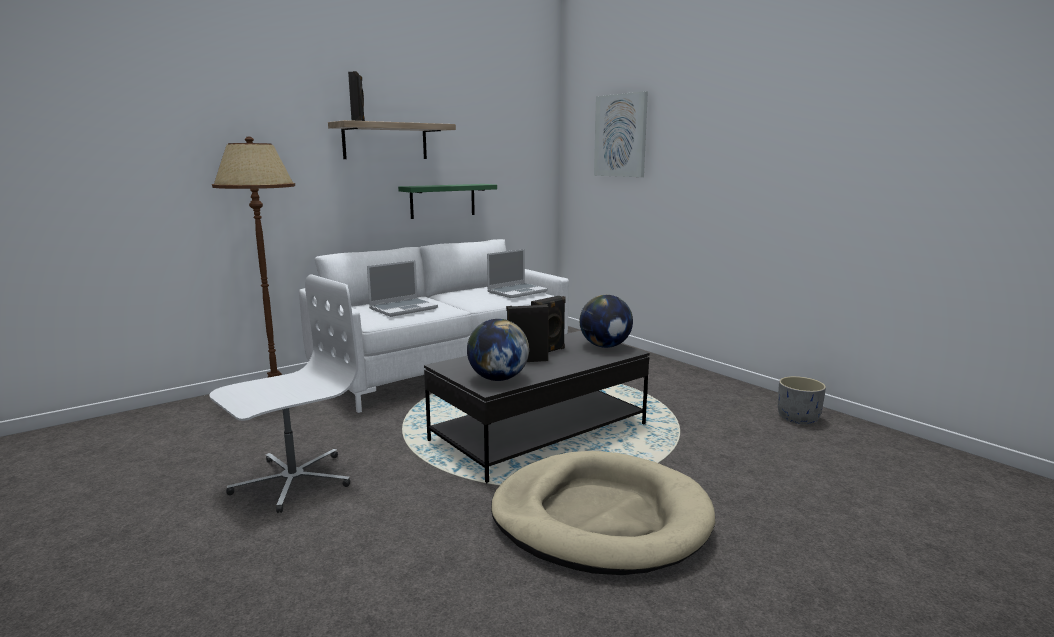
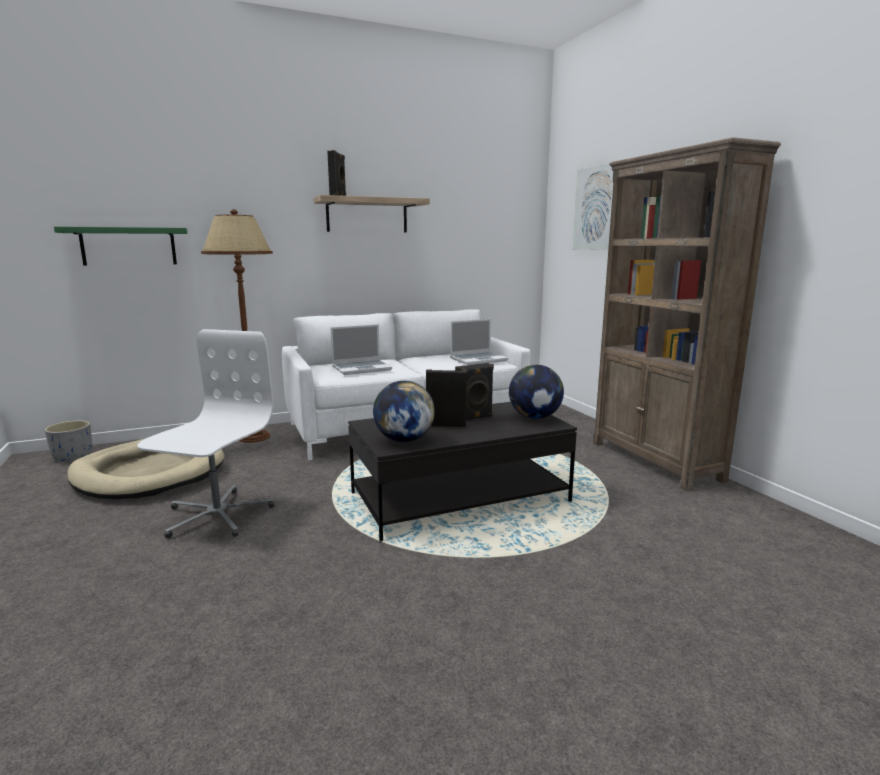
camera: 15 degrees right, 0 degrees up
white office chair [209,274,358,513] -> white office chair turned 45 degrees counterclockwise [137,329,274,538]
green shelf [398,184,497,219] -> green shelf moved to [54,226,188,265]
beige dog bed [491,451,716,575] -> beige dog bed moved to [67,438,224,499]
grey planter [778,376,826,424] -> grey planter moved to [45,420,92,462]
none -> brown bookcase [593,137,781,491]

